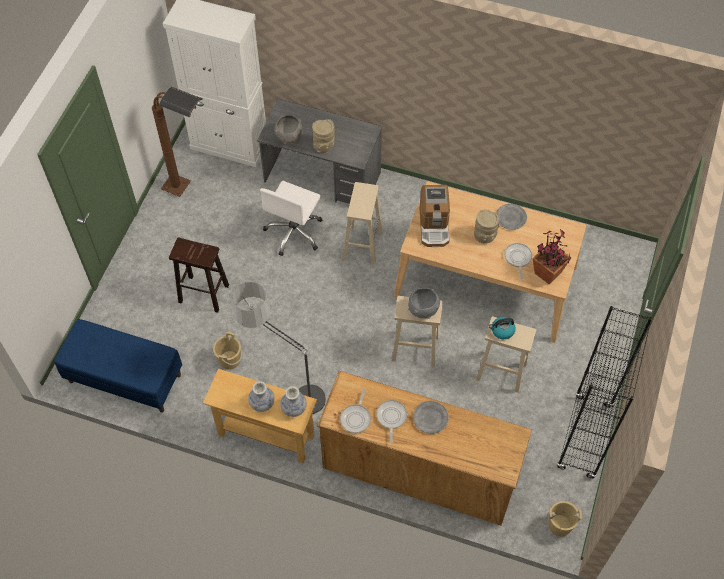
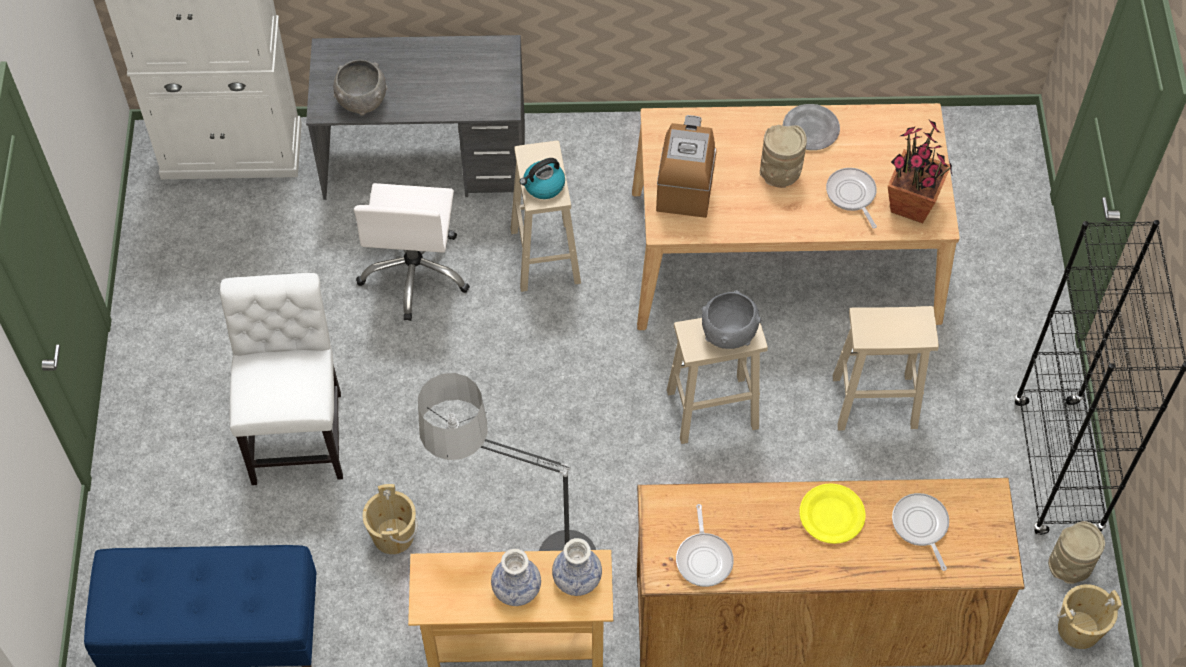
camera: 20 degrees left, 0 degrees up
brown floor lamp [152,87,203,197] -> none
brown stool [169,237,229,313] -> white chair [220,273,343,485]
beige vase [312,119,335,153] -> beige vase moved to [1048,521,1105,584]
frying pan [376,400,407,444] -> frying pan moved to [892,493,949,571]
grey plate [413,401,449,434] -> yellow plate [799,483,866,544]
coffee machine [419,185,450,247] -> coffee machine turned 150 degrees counterclockwise [656,115,717,218]
kettle [489,317,516,339] -> kettle moved to [520,158,565,199]

